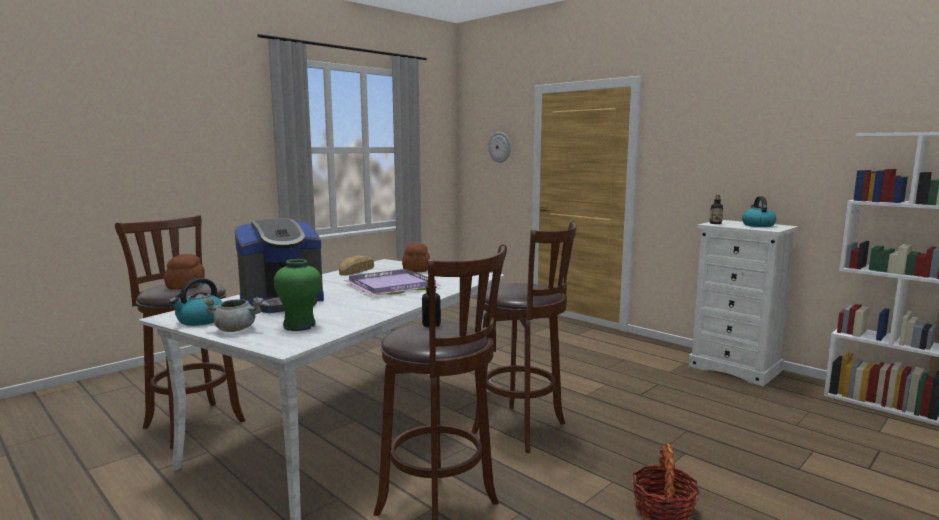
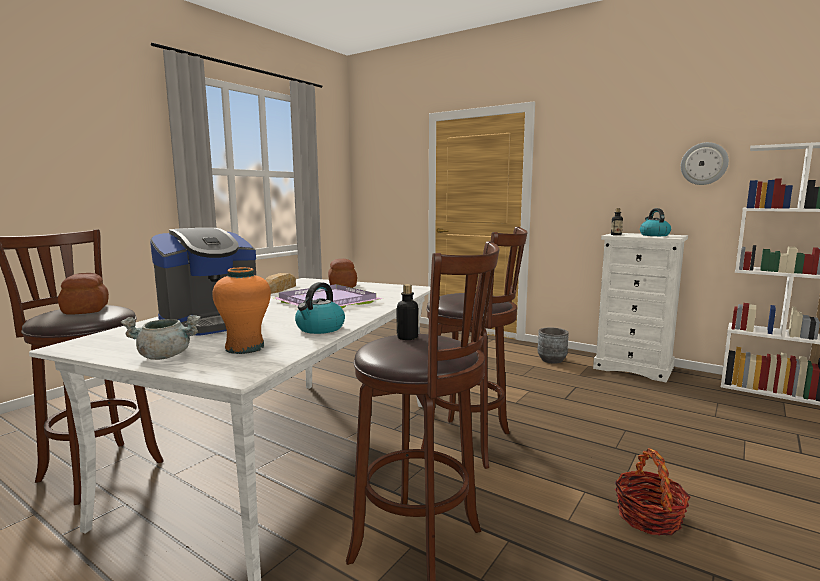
camera: 10 degrees left, 0 degrees up
kettle [169,278,222,326] -> kettle moved to [295,282,345,334]
green vase [274,259,321,331] -> orange vase [212,267,271,354]
wall clock [488,132,511,163] -> wall clock moved to [681,142,729,185]
none -> grey planter [538,328,569,364]

